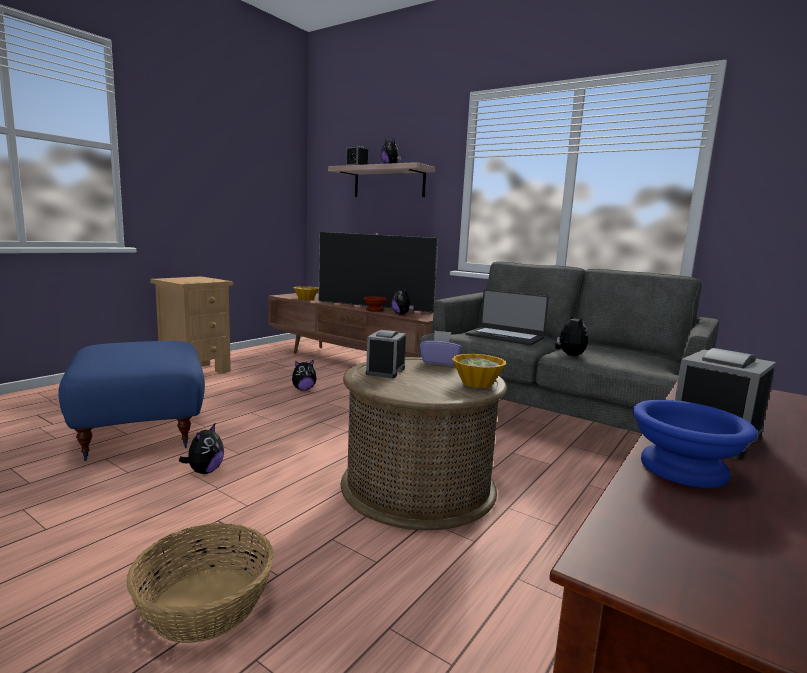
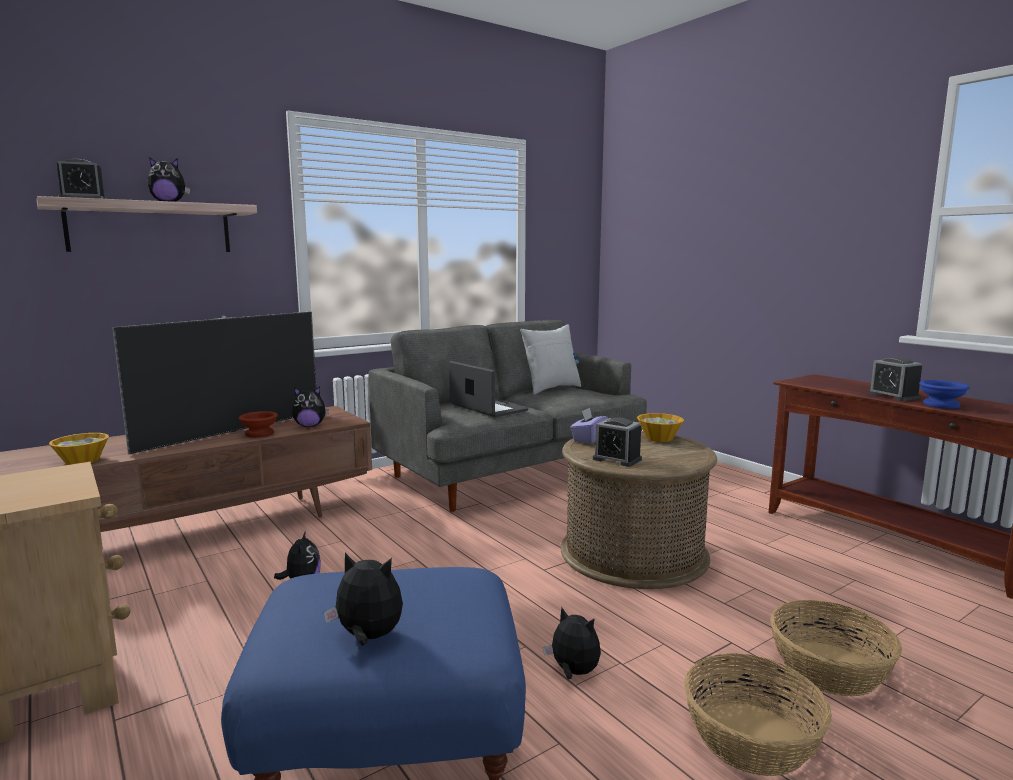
camera: 70 degrees left, 0 degrees up
laptop [465,289,549,345] -> laptop turned 90 degrees counterclockwise [449,361,528,417]
plush toy [555,314,588,356] -> plush toy moved to [324,552,403,646]
none -> grey pillow [520,324,581,395]
none -> basket [684,653,832,776]

